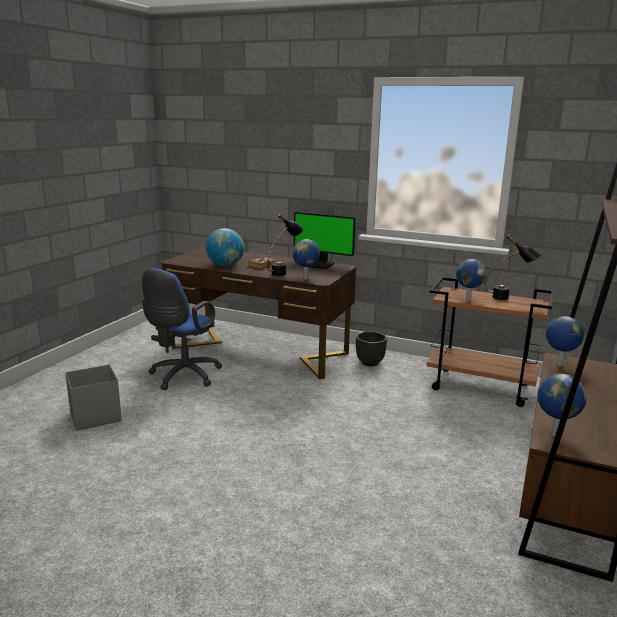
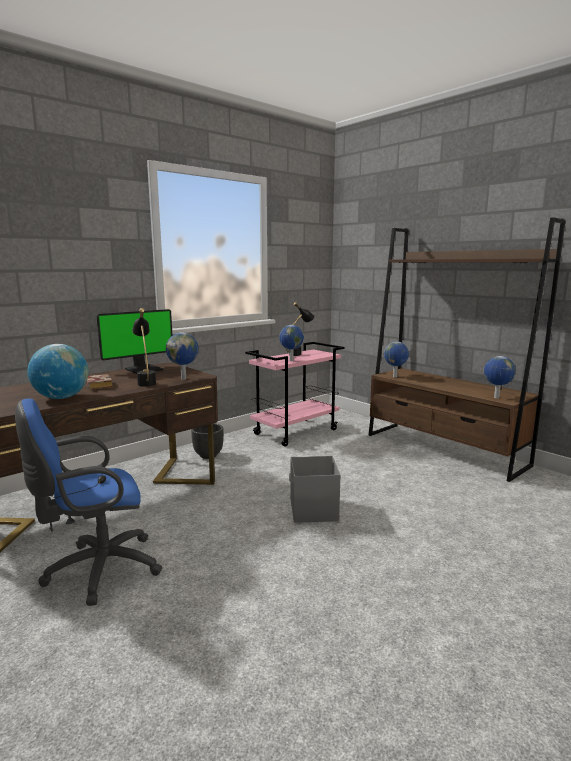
camera: 65 degrees left, 5 degrees down
grey storage box [65,365,122,431] -> grey storage box moved to [289,456,340,523]
blue office chair [142,268,222,390] -> blue office chair turned 105 degrees clockwise [15,398,162,606]
brown cart [427,277,554,407] -> pink cart [245,342,344,447]

